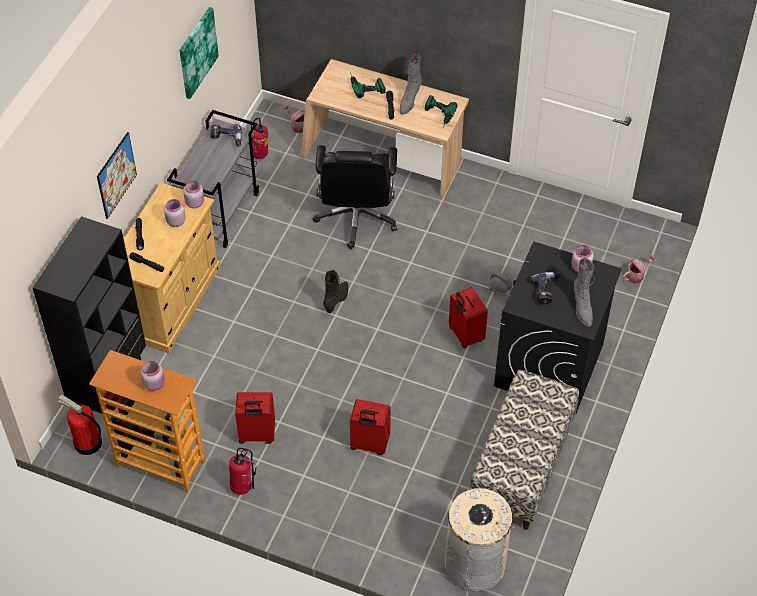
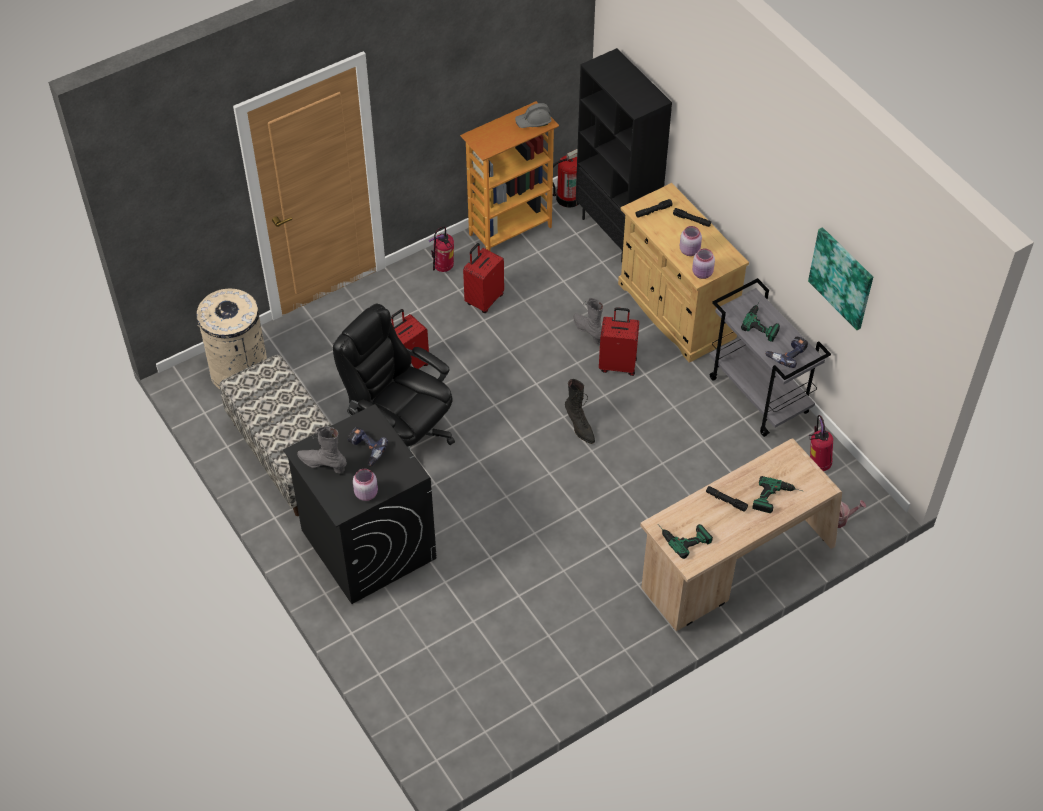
camera: 125 degrees right, 0 degrees up
picture [97,132,137,219] -> none
pink jar [141,361,165,391] -> none
black office chair [313,145,397,249] -> black office chair moved to [333,303,455,451]
grey boot [400,54,422,115] -> grey boot moved to [573,298,604,344]
red suitcase [449,287,488,348] -> red suitcase moved to [599,307,639,376]
grey hard hat [487,271,514,297] -> grey hard hat moved to [515,103,552,128]
watering can [623,254,656,284] -> none
none -> power drill [741,301,780,342]

